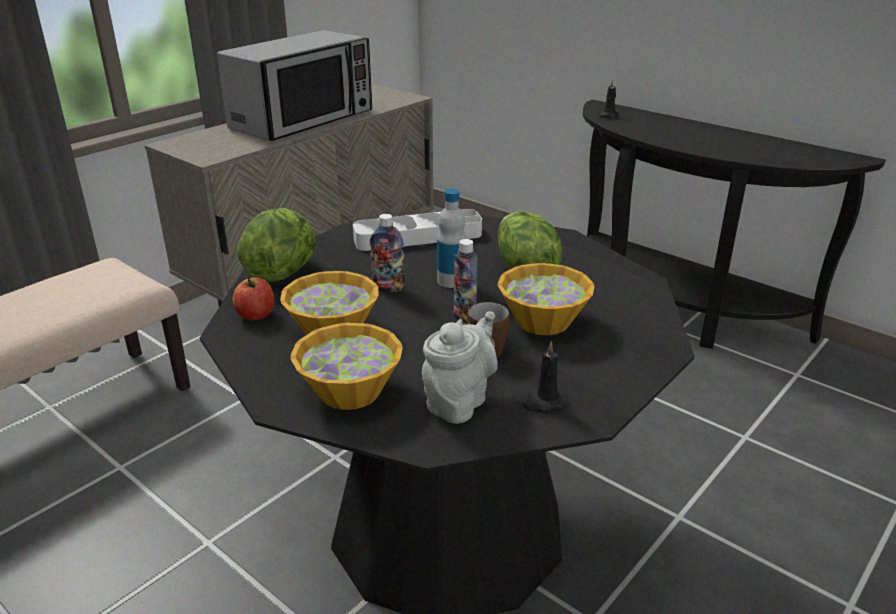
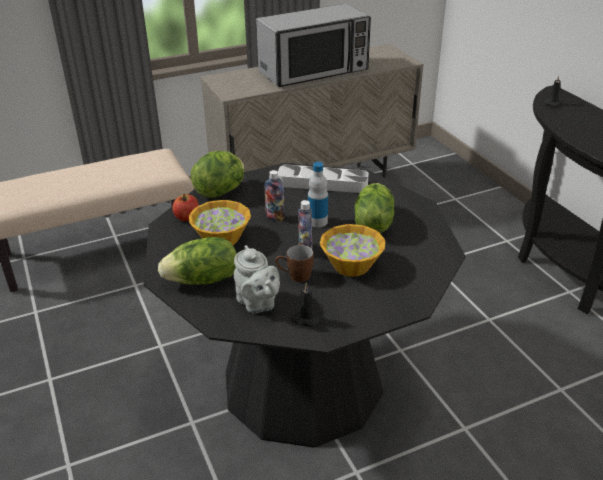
camera: 25 degrees right, 5 degrees up
bowl [291,323,403,410] -> lettuce [158,237,237,285]
grey teapot [422,311,498,424] -> grey teapot turned 90 degrees clockwise [234,245,280,313]

